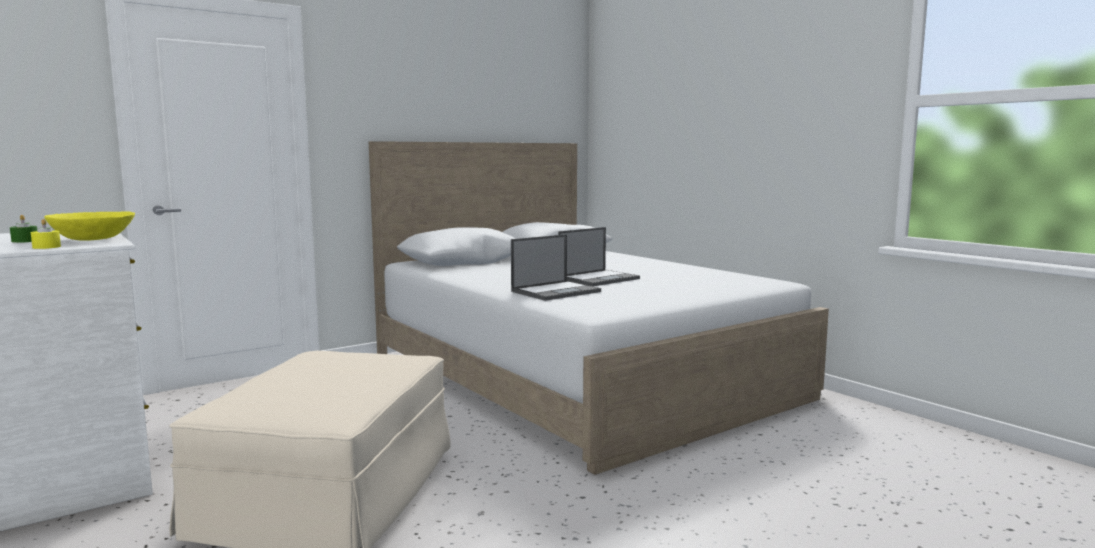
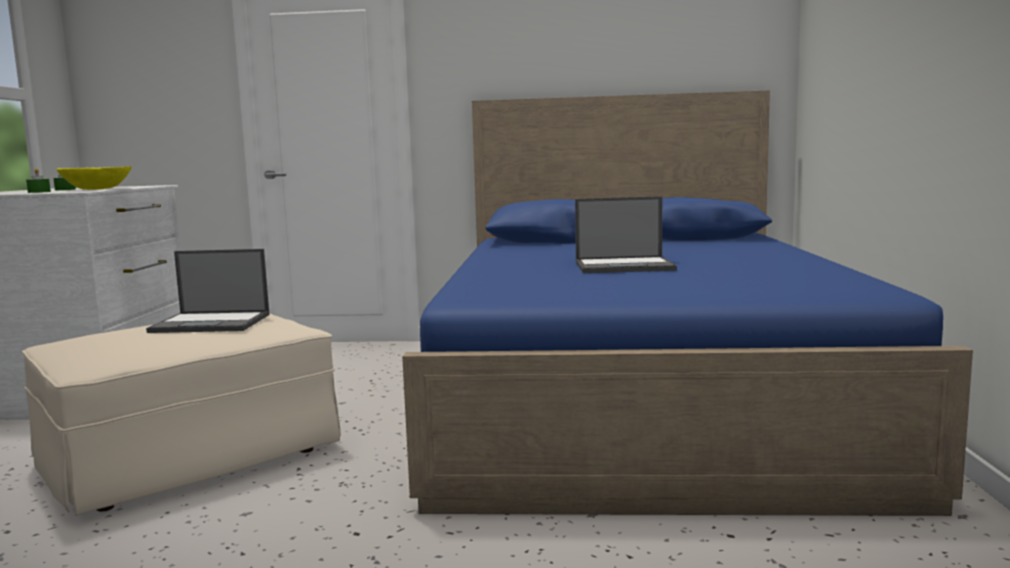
camera: 40 degrees right, 0 degrees up
yellow candle [31,219,61,249] -> green candle [26,168,51,193]
white bed [369,141,829,475] -> blue bed [402,90,973,516]
laptop [511,234,601,301] -> laptop moved to [146,249,270,333]

